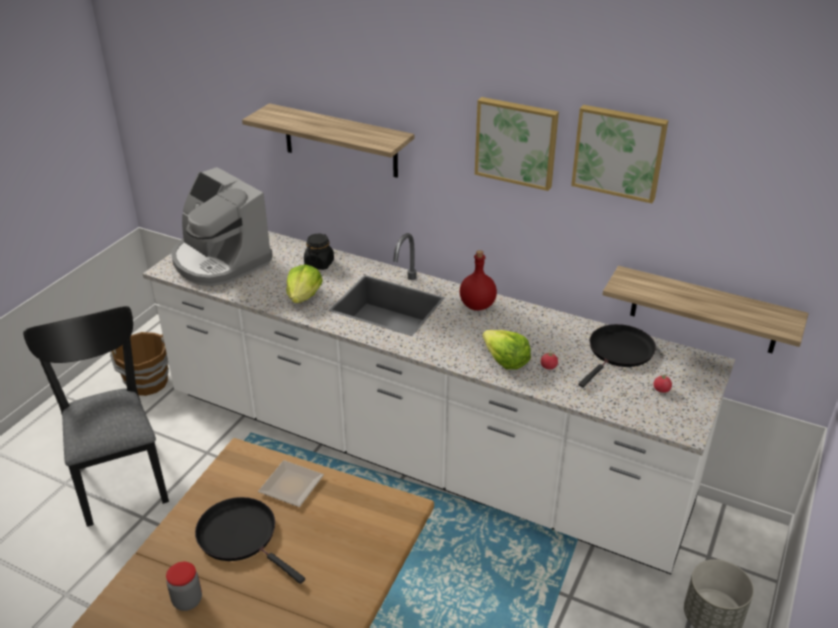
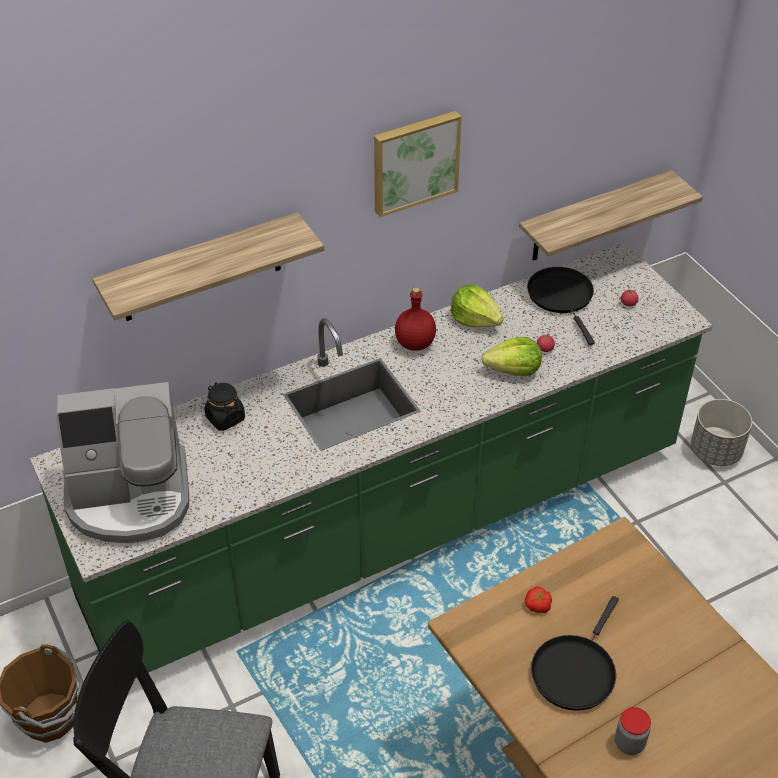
camera: 55 degrees left, 10 degrees up
white counter [143,231,735,574] -> green counter [30,242,713,678]
black frying pan [195,497,305,584] -> black frying pan turned 45 degrees counterclockwise [531,596,619,711]
plate [258,460,324,507] -> tomato [525,587,552,613]
lettuce [286,264,323,303] -> lettuce moved to [451,285,503,327]
picture [571,105,668,203] -> none

